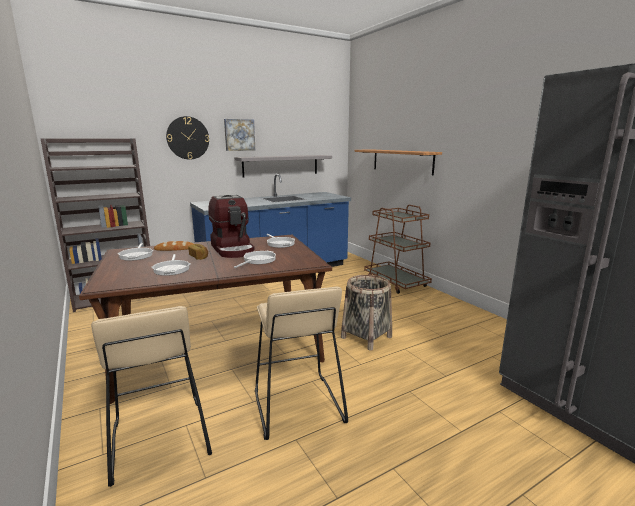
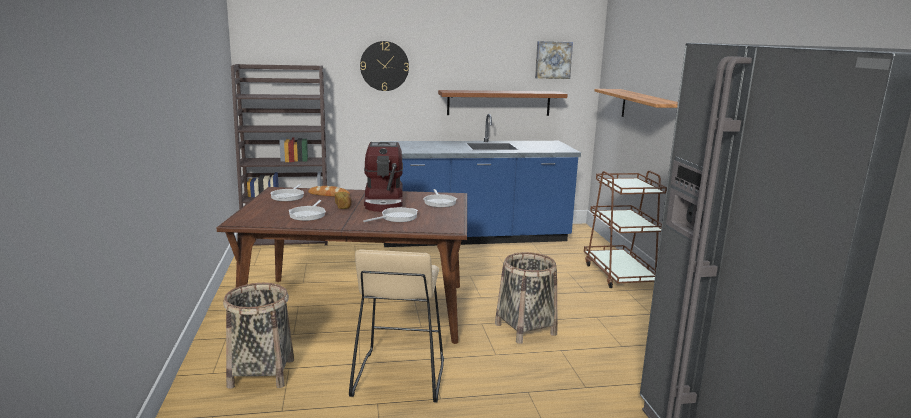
camera: 20 degrees right, 0 degrees up
beige stool [91,306,212,487] -> basket [223,283,294,389]
picture [224,119,255,151] -> picture moved to [535,41,573,79]
grey shelf [234,155,332,177] -> brown shelf [438,90,568,116]

